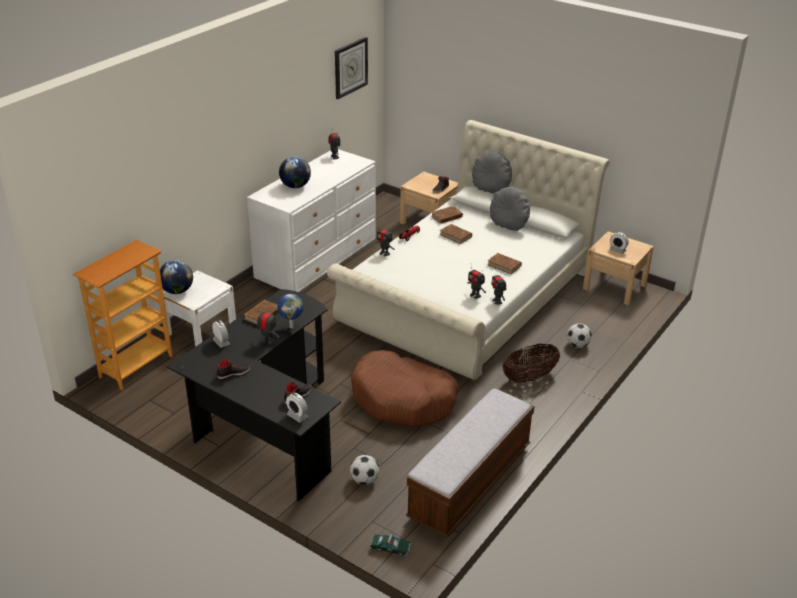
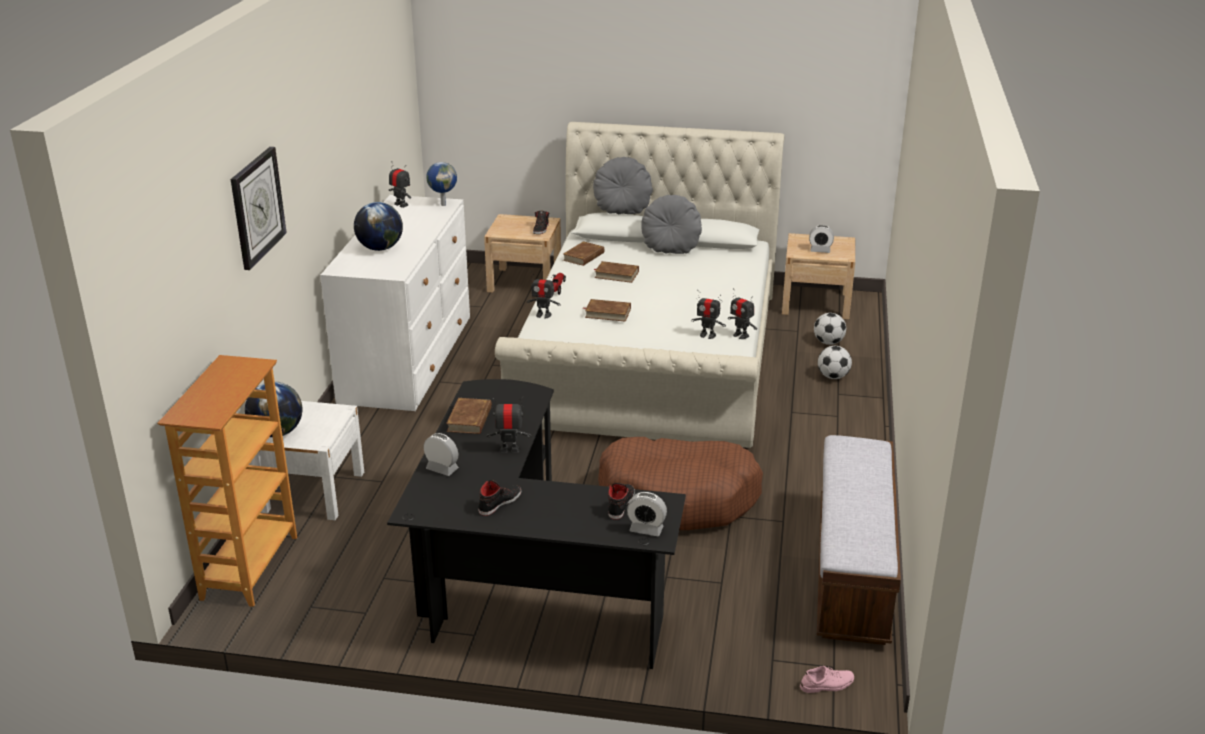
camera: 25 degrees left, 5 degrees down
globe [277,294,304,328] -> globe moved to [426,162,457,206]
wall clock [335,37,368,99] -> wall clock moved to [231,147,287,270]
football [350,455,379,485] -> football moved to [814,313,846,345]
toy car [370,534,411,556] -> pink shoe [800,666,854,693]
brown book [488,253,522,274] -> brown book moved to [583,299,631,322]
basket [503,344,560,383] -> none

